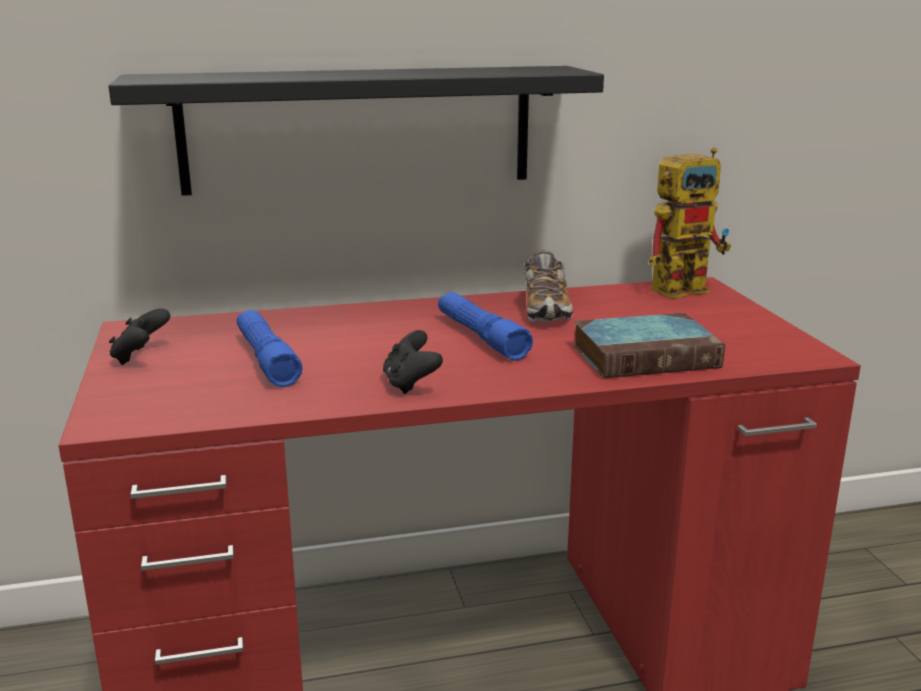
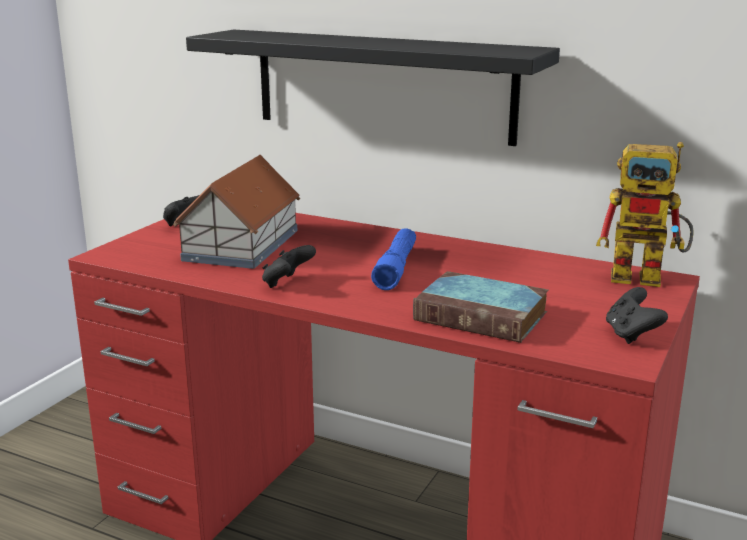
camera: 40 degrees right, 0 degrees up
blue flashlight [237,310,302,387] -> toy house [173,155,300,269]
shoe [524,250,573,322] -> none
none -> black game controller [606,287,668,344]

